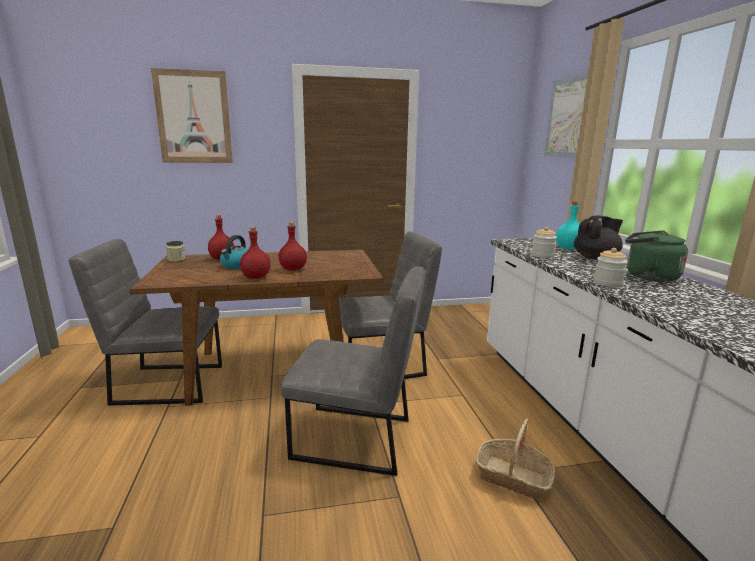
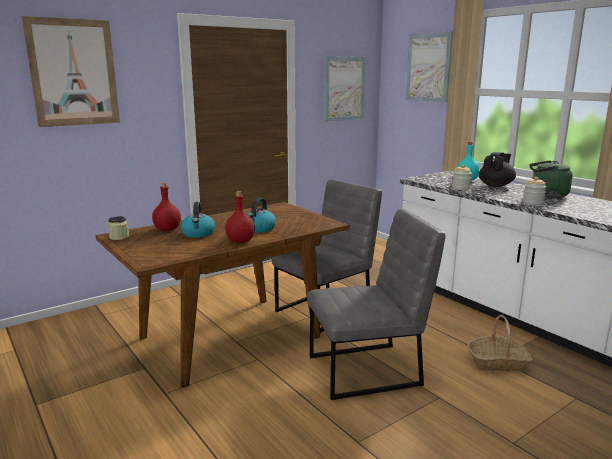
camera: 25 degrees left, 0 degrees up
grey chair [69,239,222,406] -> none
red bottle [279,222,307,271] -> kettle [246,198,276,232]
none -> picture [324,56,365,122]

